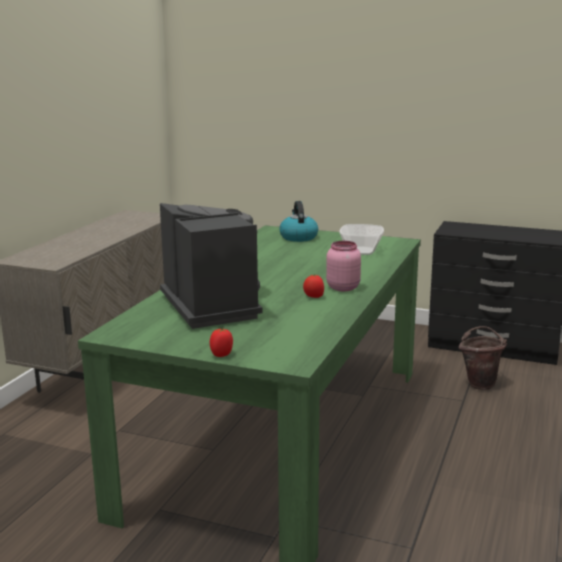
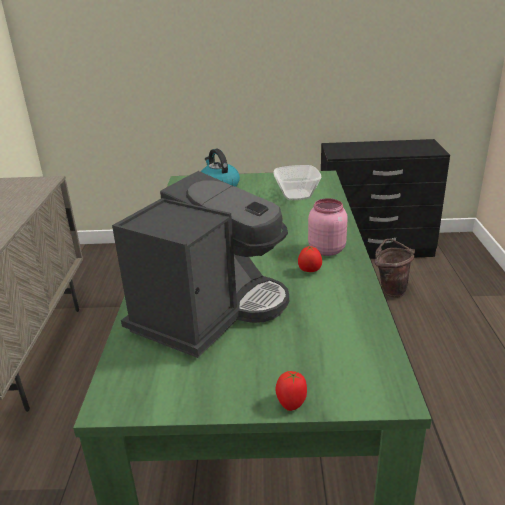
camera: 20 degrees left, 10 degrees up
coffee machine [160,203,262,329] -> coffee machine turned 75 degrees clockwise [112,171,289,358]

